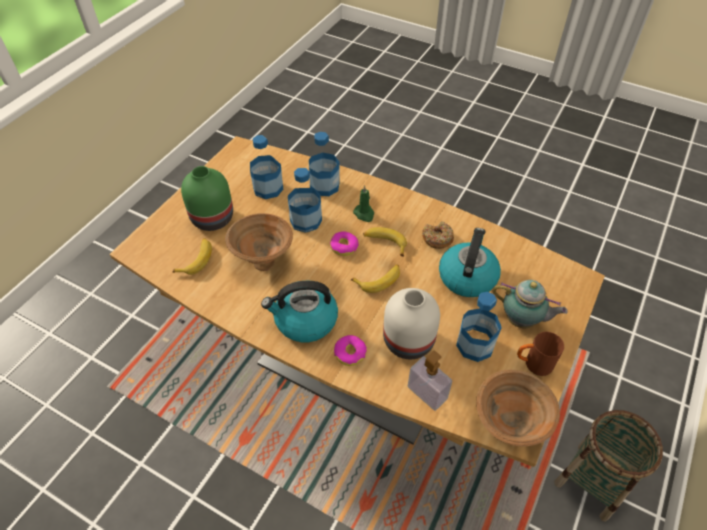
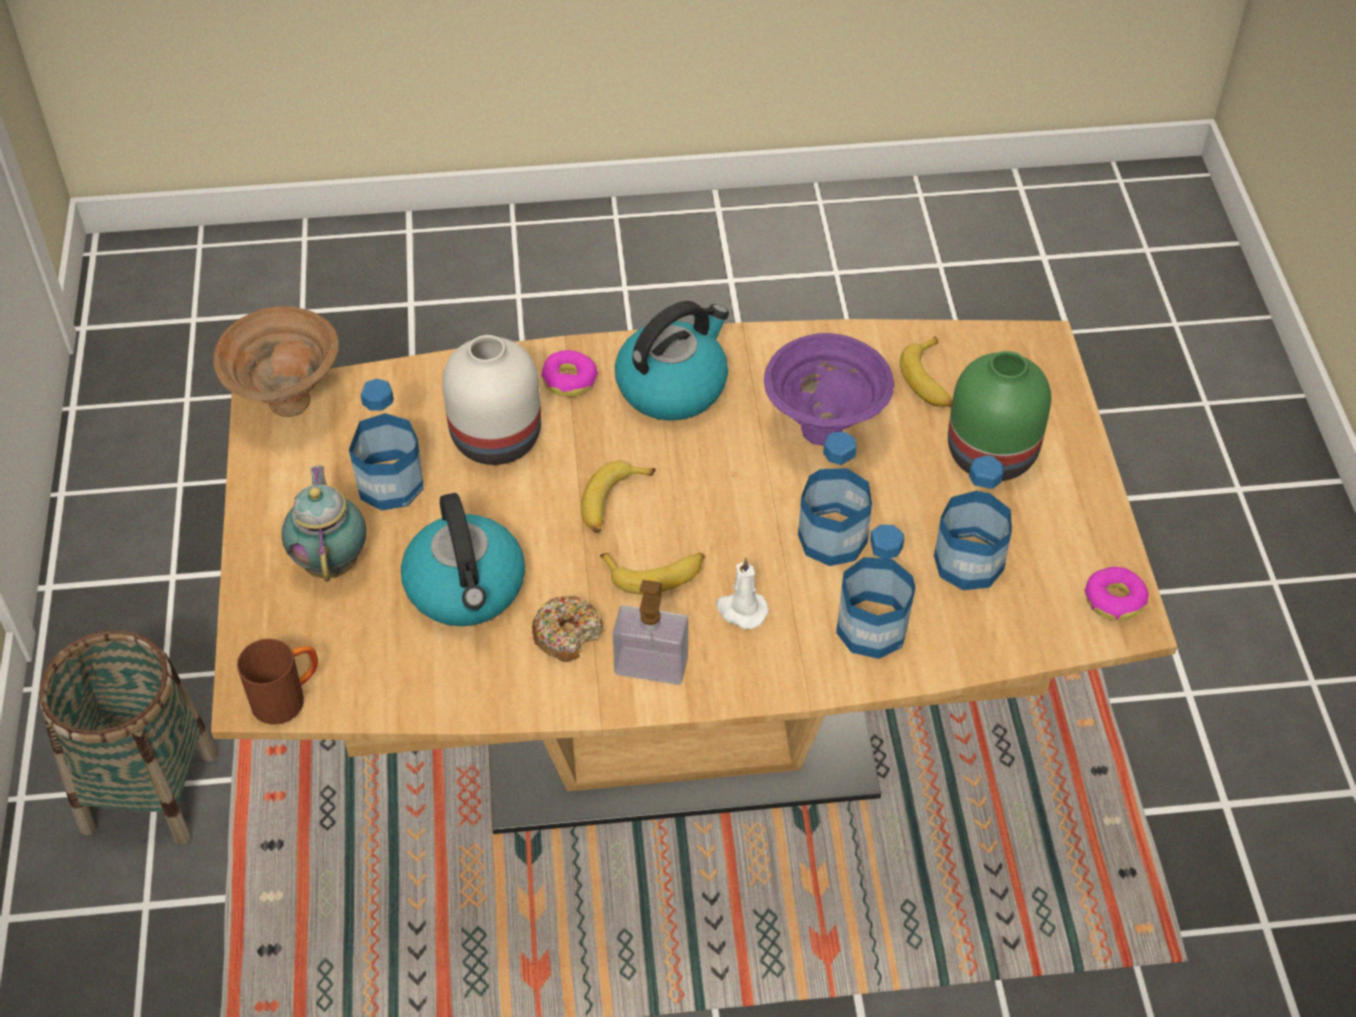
camera: 145 degrees right, 0 degrees up
brown bowl [225,213,293,271] -> purple bowl [764,333,894,446]
donut [330,231,359,256] -> donut moved to [1084,567,1149,620]
green candle [353,185,374,222] -> white candle [716,557,769,629]
soap dispenser [408,351,452,411] -> soap dispenser moved to [613,580,688,685]
teapot [493,280,568,328] -> teapot turned 90 degrees clockwise [282,466,366,582]
brown mug [517,332,564,376] -> brown mug moved to [237,639,318,725]

